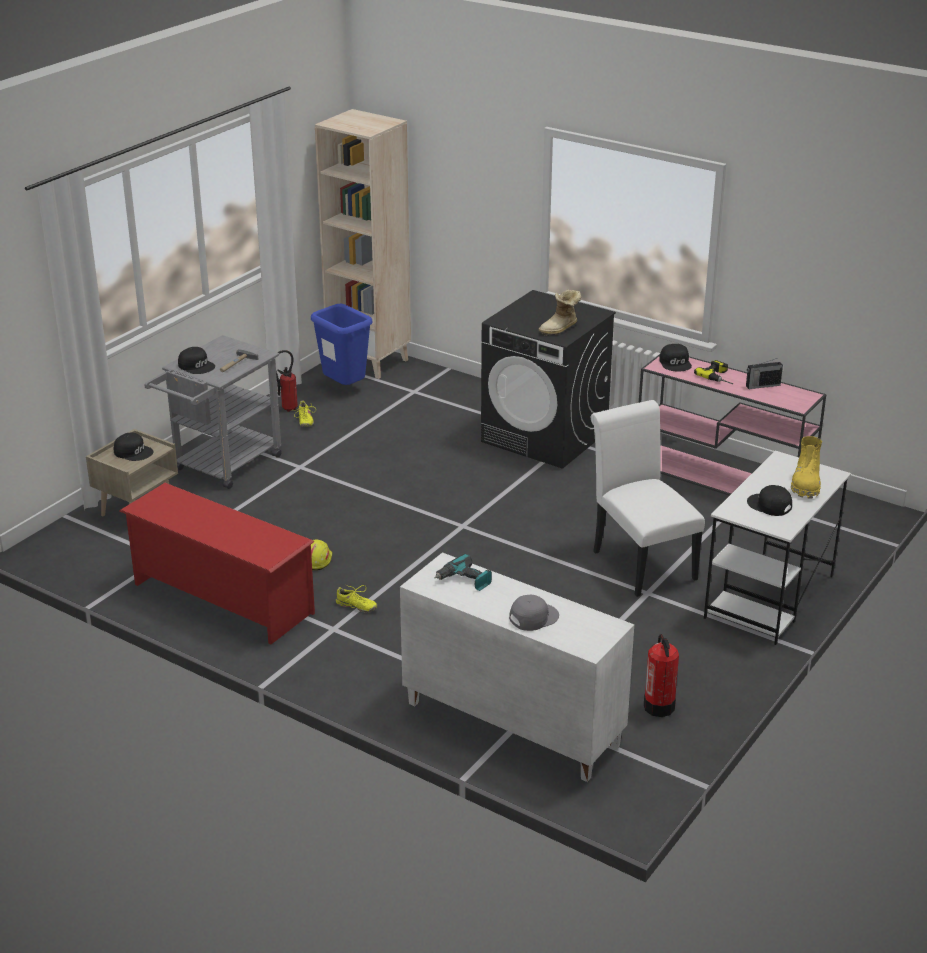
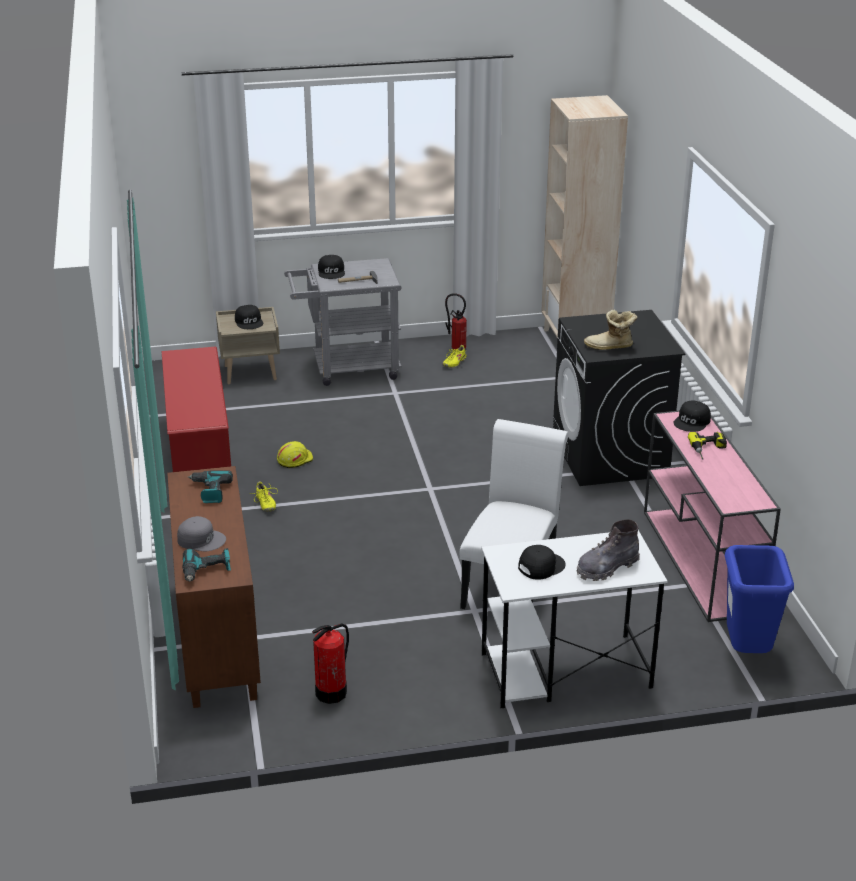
camera: 45 degrees right, 0 degrees up
blue trash can [311,304,373,385] -> blue trash can moved to [725,545,794,653]
white cabinet [400,552,634,782] -> brown cabinet [167,466,261,708]
radio [746,358,783,389] -> none
black cap [747,485,792,516] -> black cap turned 60 degrees clockwise [518,545,566,580]
yellow boot [791,436,822,499] -> grey boot [577,519,640,581]
none -> power drill [183,548,231,582]

